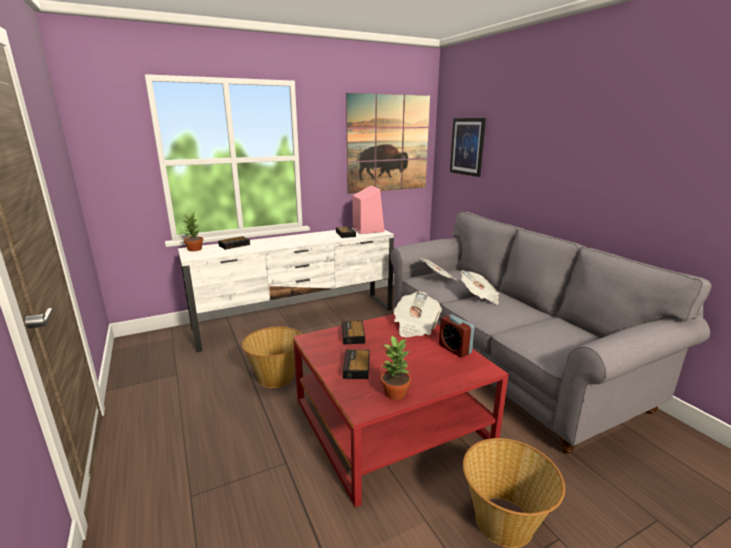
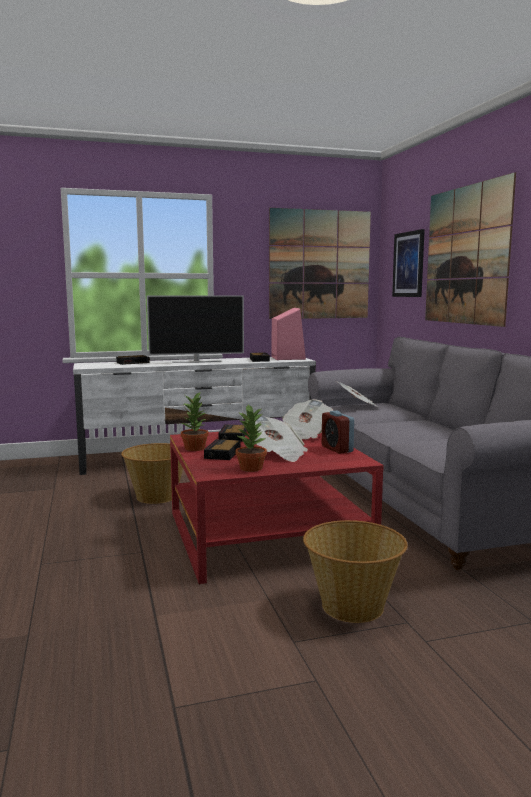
camera: 10 degrees right, 10 degrees down
potted plant [183,212,203,251] -> potted plant moved to [181,391,208,451]
newspaper [461,270,499,305] -> newspaper moved to [255,415,308,462]
none -> television [147,295,244,363]
none -> picture [425,172,516,327]

